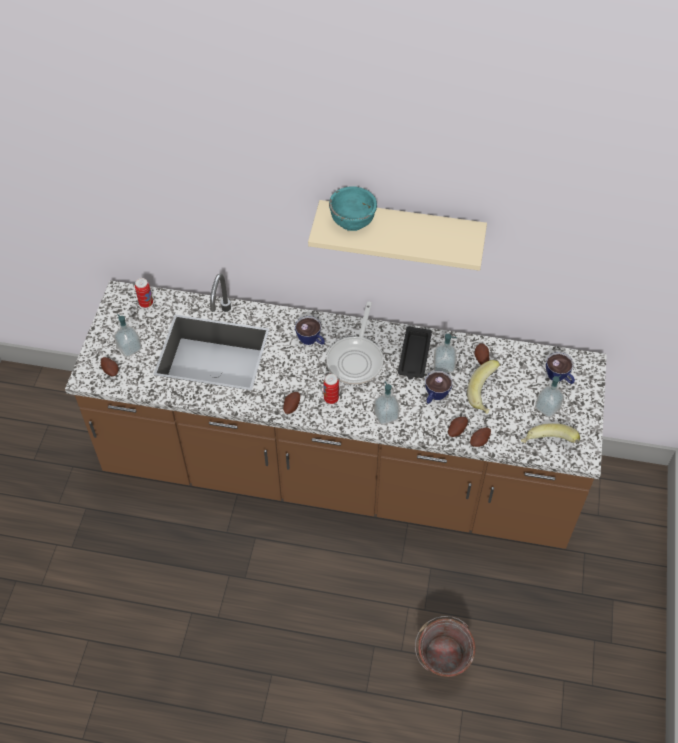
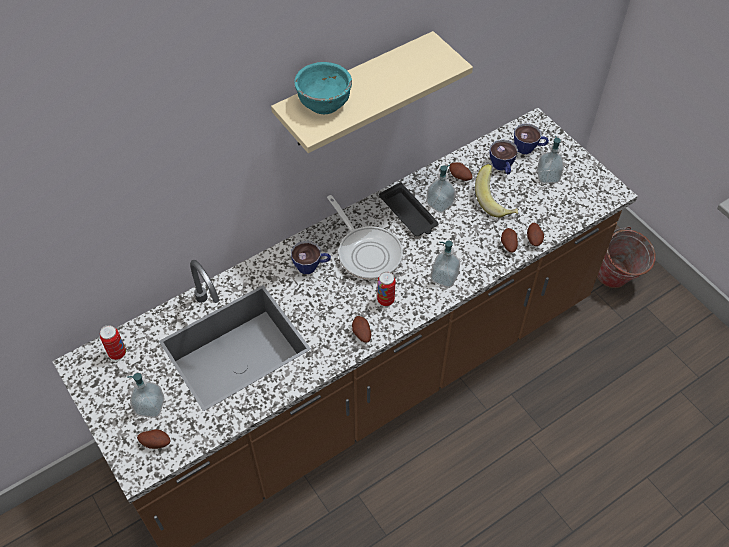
camera: 45 degrees left, 0 degrees up
bucket [415,616,475,677] -> bucket moved to [597,227,656,288]
cup [425,371,452,404] -> cup moved to [489,139,518,174]
banana [521,423,580,443] -> none

